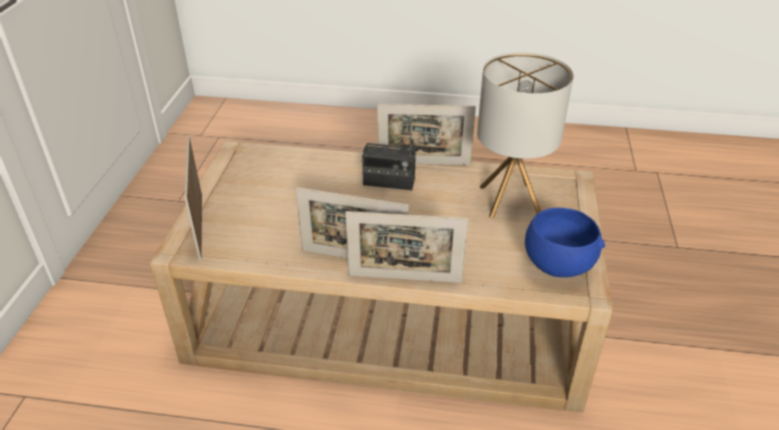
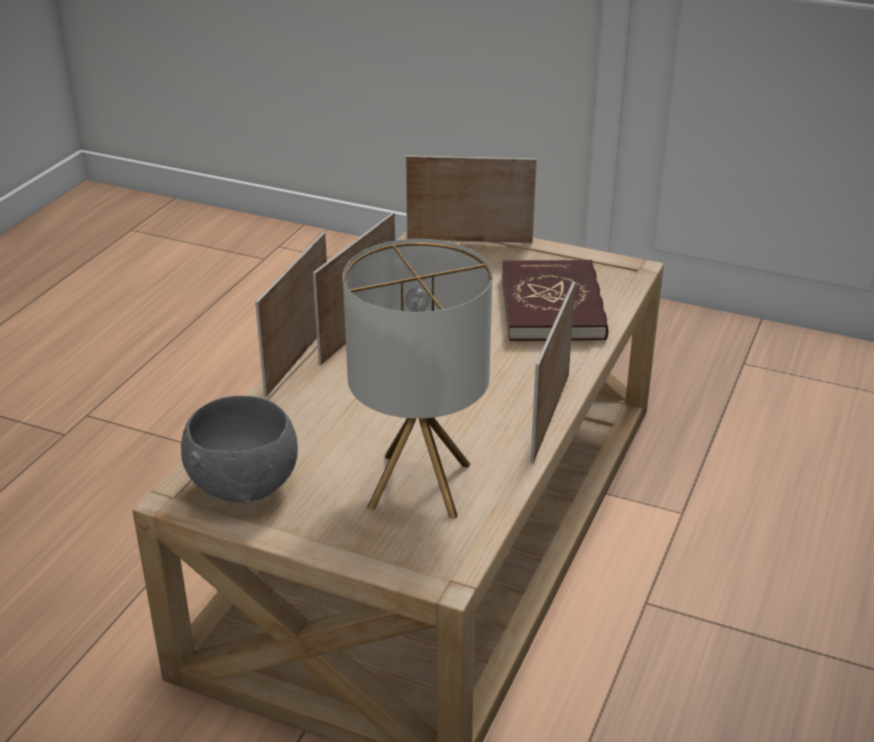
camera: 105 degrees right, 5 degrees down
radio [362,123,416,190] -> none
blue bowl [525,208,605,277] -> grey bowl [181,396,298,504]
none -> red book [502,260,608,341]

